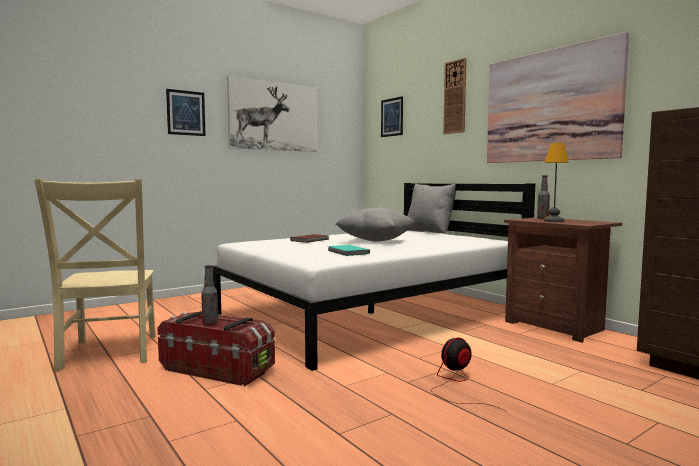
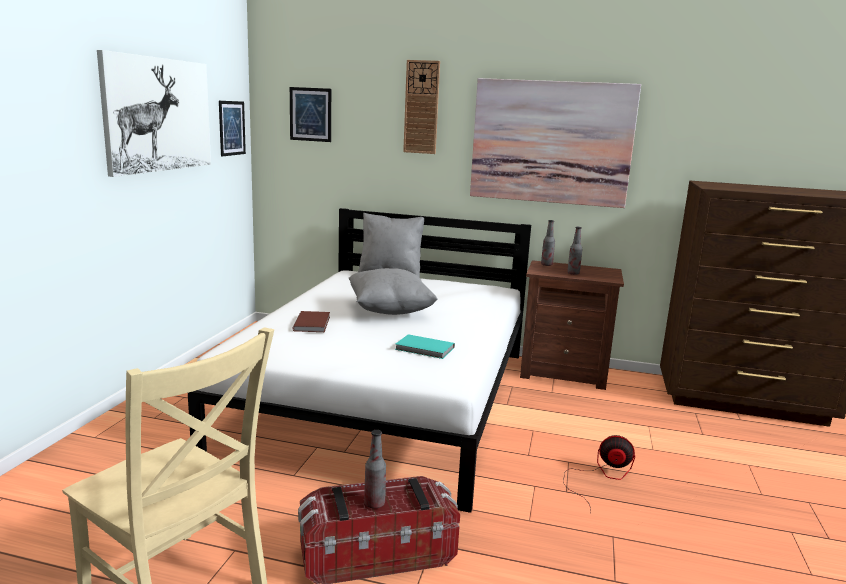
camera: 40 degrees left, 10 degrees up
picture [166,89,206,136] -> picture moved to [219,101,246,156]
fan [431,338,506,411] -> fan turned 90 degrees clockwise [563,435,635,513]
table lamp [544,143,569,222] -> bottle [567,227,582,275]

